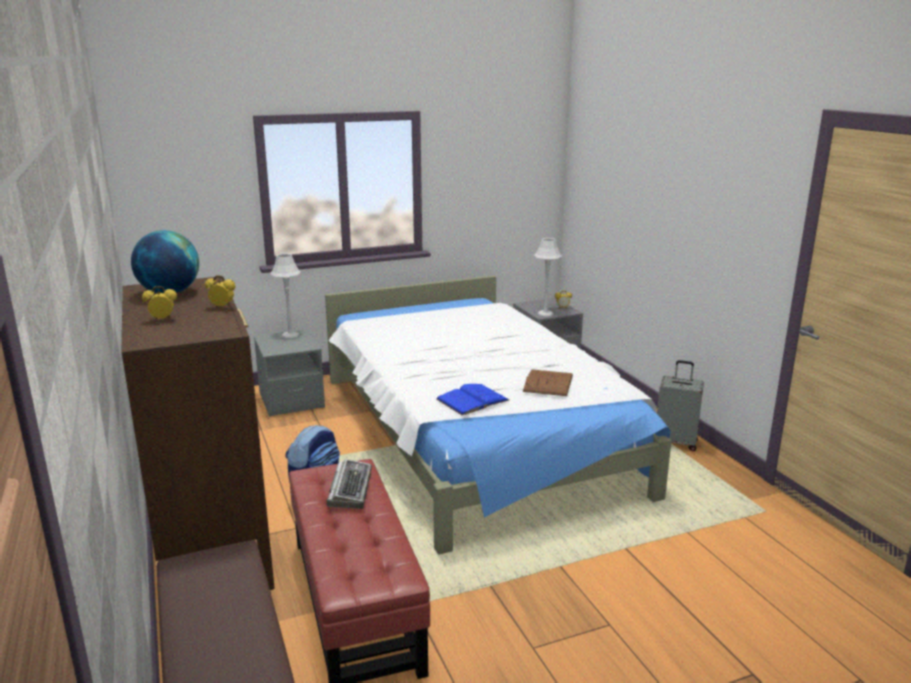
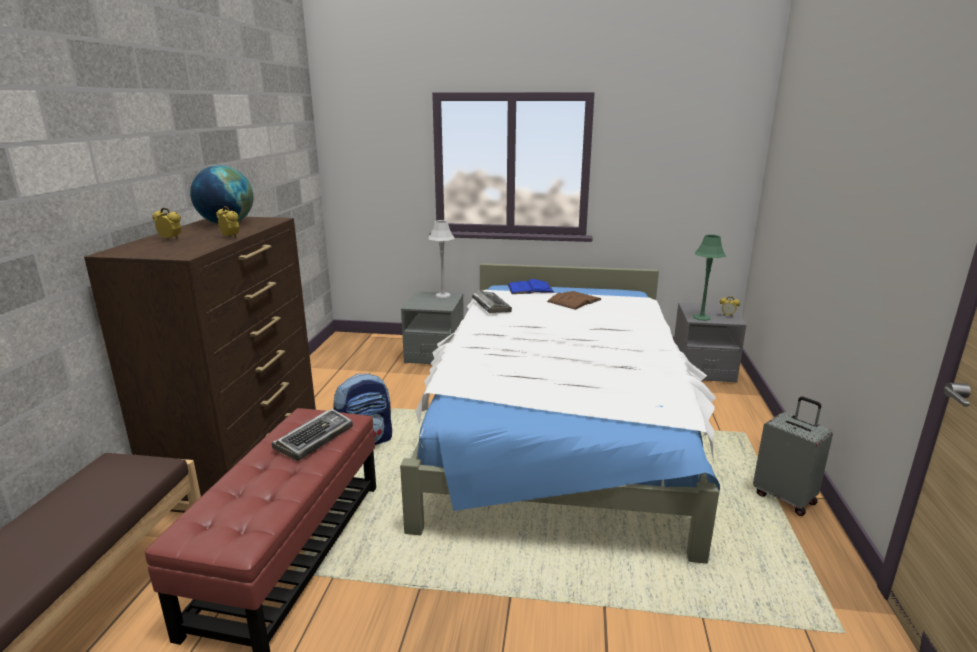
camera: 30 degrees right, 0 degrees up
blue book [436,384,509,415] -> blue book moved to [508,279,554,294]
brown book [523,370,573,396] -> brown book moved to [547,291,602,310]
grey table lamp [534,238,562,316] -> green table lamp [693,234,726,321]
none -> keyboard [472,291,512,313]

